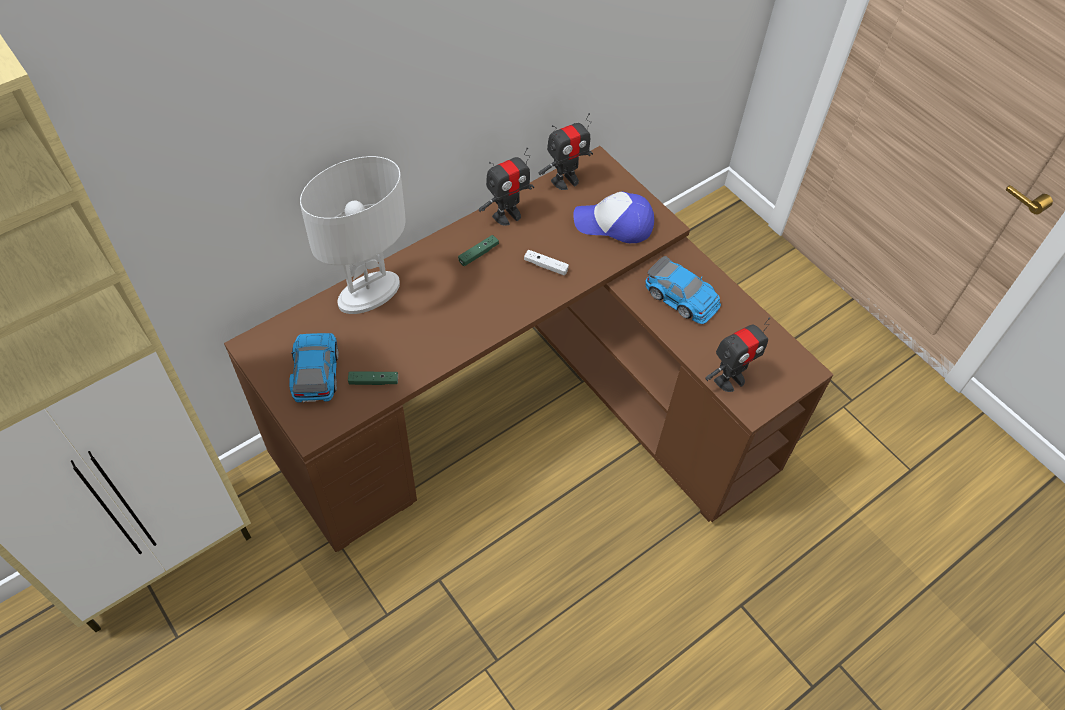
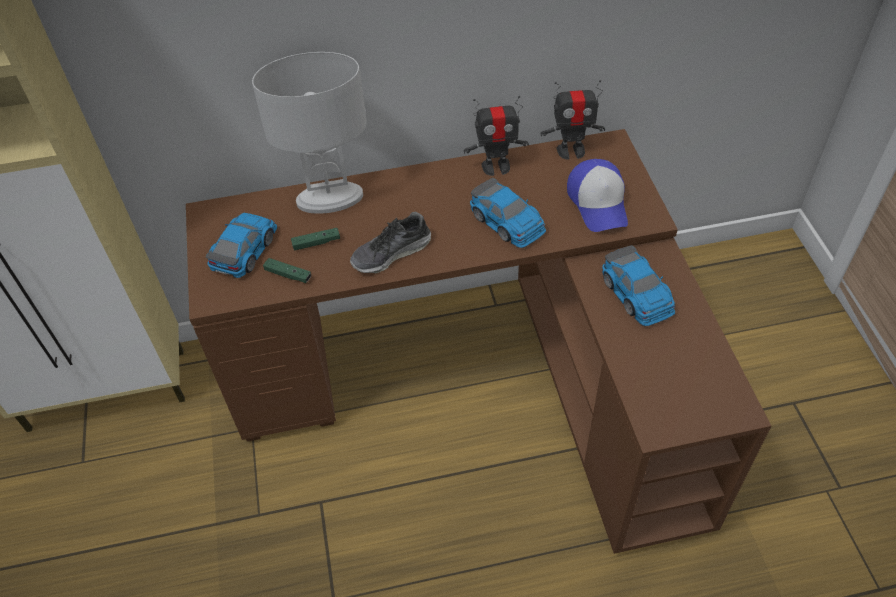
camera: 30 degrees right, 5 degrees down
green game controller [458,235,499,266] -> green game controller moved to [291,228,340,250]
white game controller [524,250,569,276] -> toy car [470,178,546,248]
cap [573,192,654,243] -> cap turned 135 degrees counterclockwise [567,159,628,232]
toy robot [705,317,770,392] -> none
none -> shoe [350,212,431,274]

